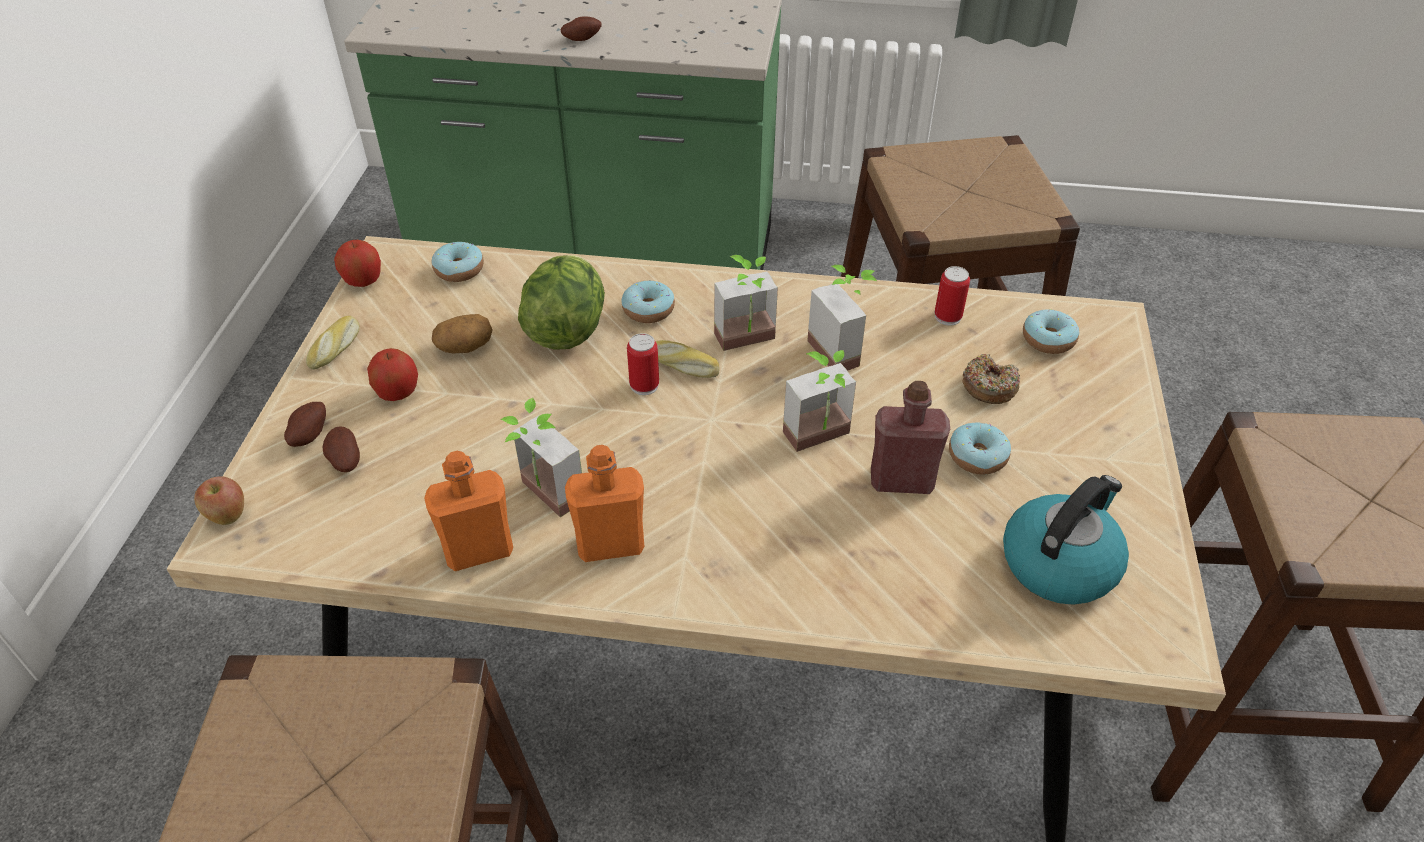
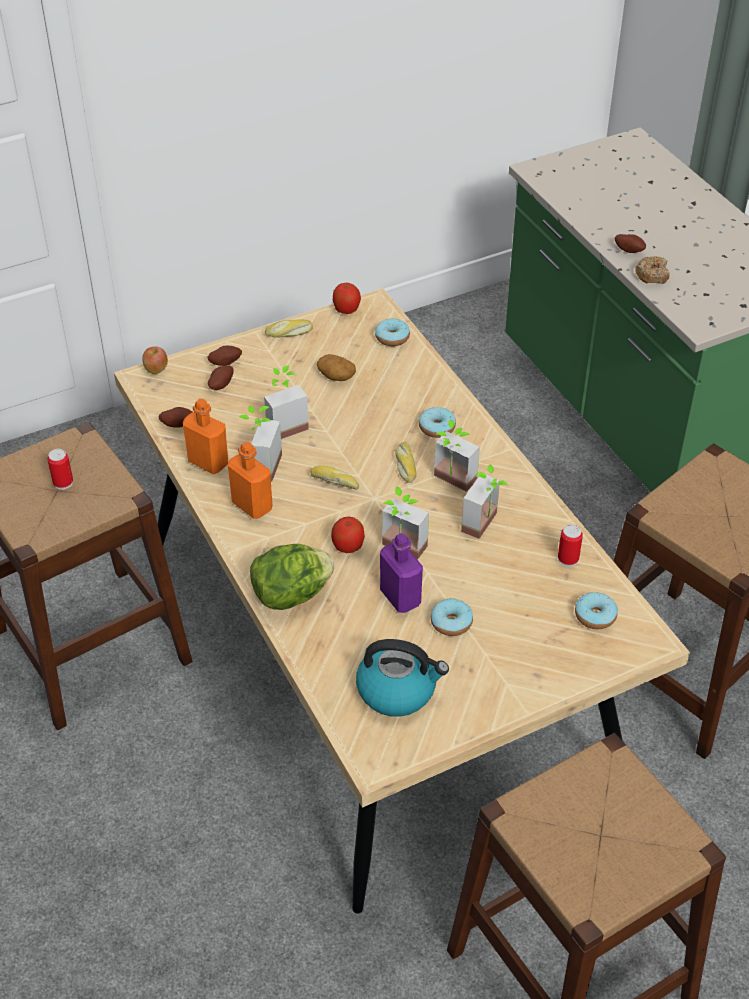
camera: 55 degrees right, 0 degrees up
apple [367,348,418,401] -> apple moved to [331,516,365,553]
lettuce [518,255,605,350] -> lettuce moved to [250,544,334,610]
can [627,333,659,395] -> can moved to [47,449,73,490]
red bottle [871,381,950,494] -> purple bottle [380,533,423,613]
donut [962,354,1020,404] -> donut moved to [635,256,670,284]
none -> potato [159,407,192,428]
none -> potted plant [264,365,309,439]
none -> bread [310,465,359,490]

